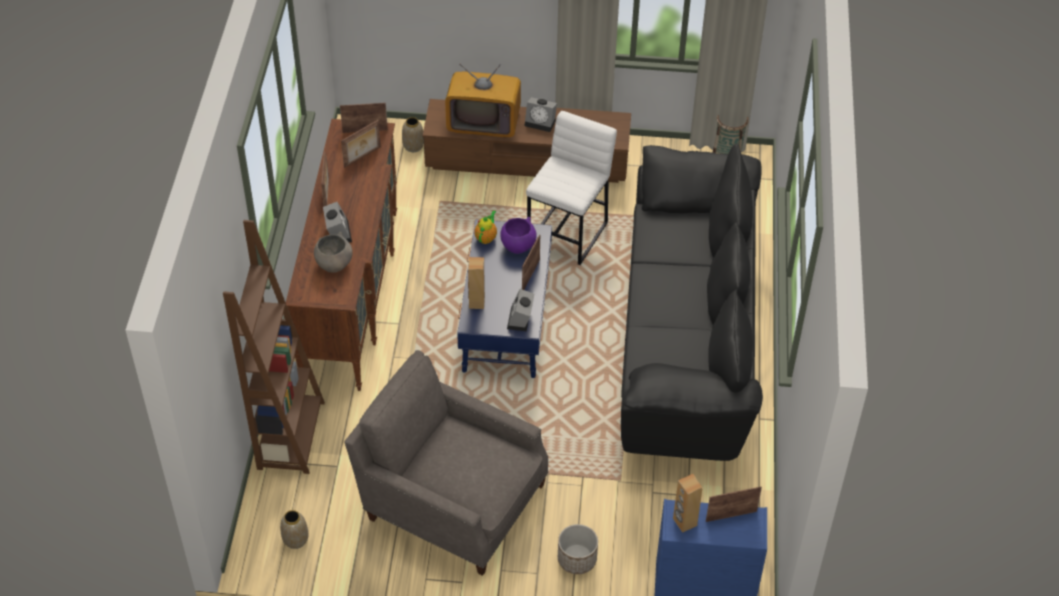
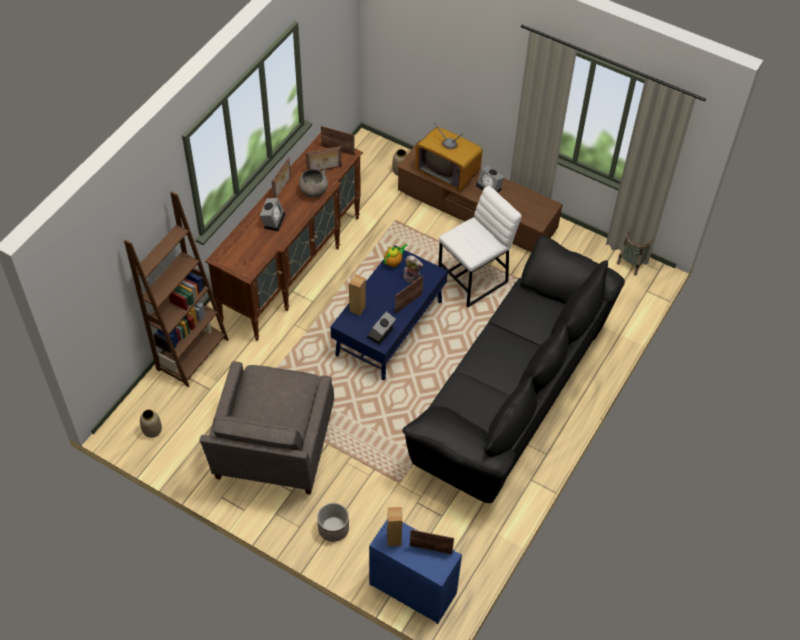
camera: 25 degrees right, 5 degrees up
grey bowl [314,231,353,273] -> grey bowl moved to [299,169,328,198]
grey armchair [344,350,548,576] -> grey armchair turned 135 degrees counterclockwise [200,361,334,495]
purple bowl [500,217,537,254] -> plush toy [403,255,423,283]

